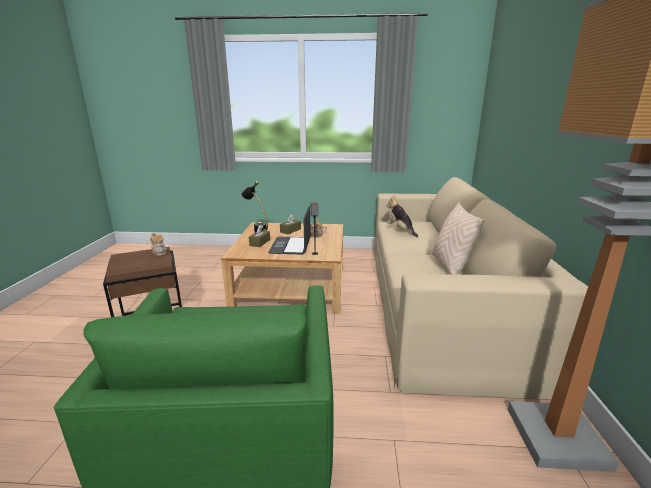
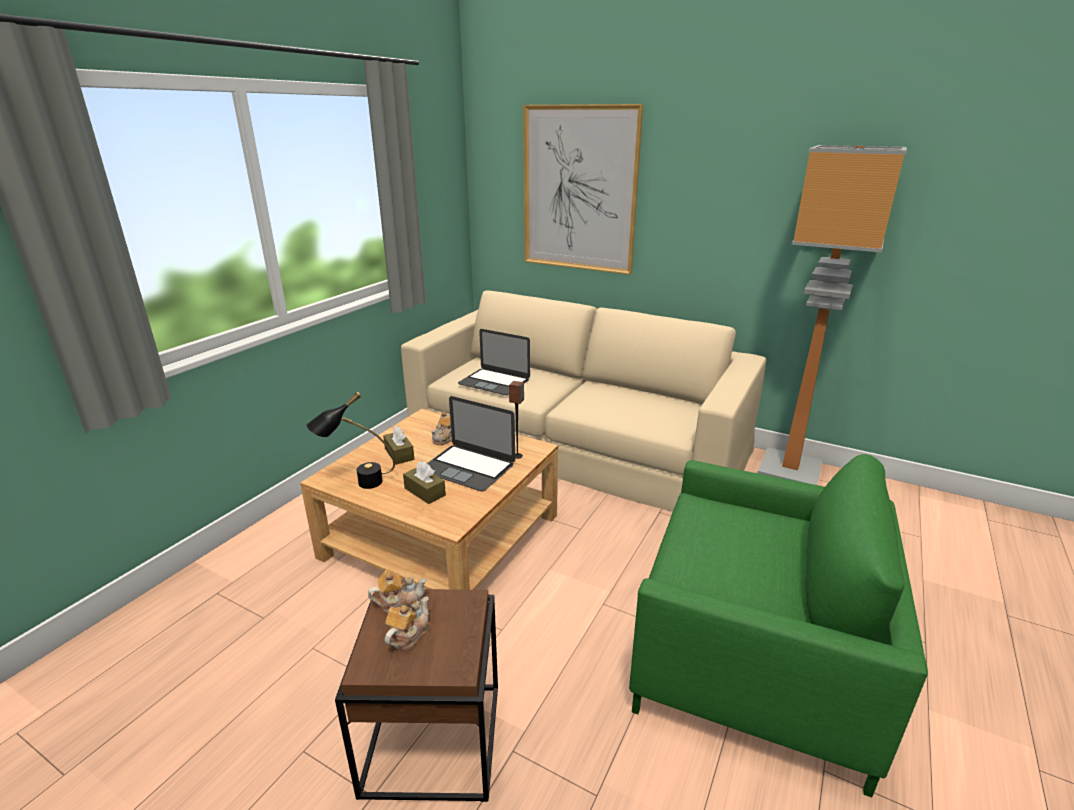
camera: 65 degrees left, 5 degrees up
plush toy [386,196,418,237] -> laptop [458,329,530,395]
beige pillow [432,202,485,275] -> none
none -> teapot [385,596,430,651]
none -> picture [523,104,643,275]

